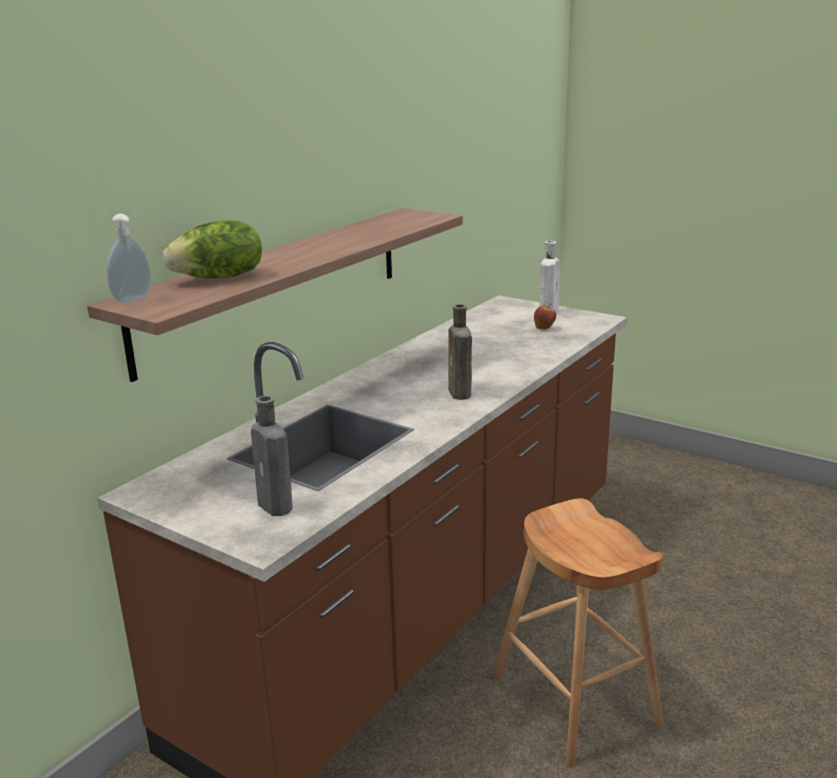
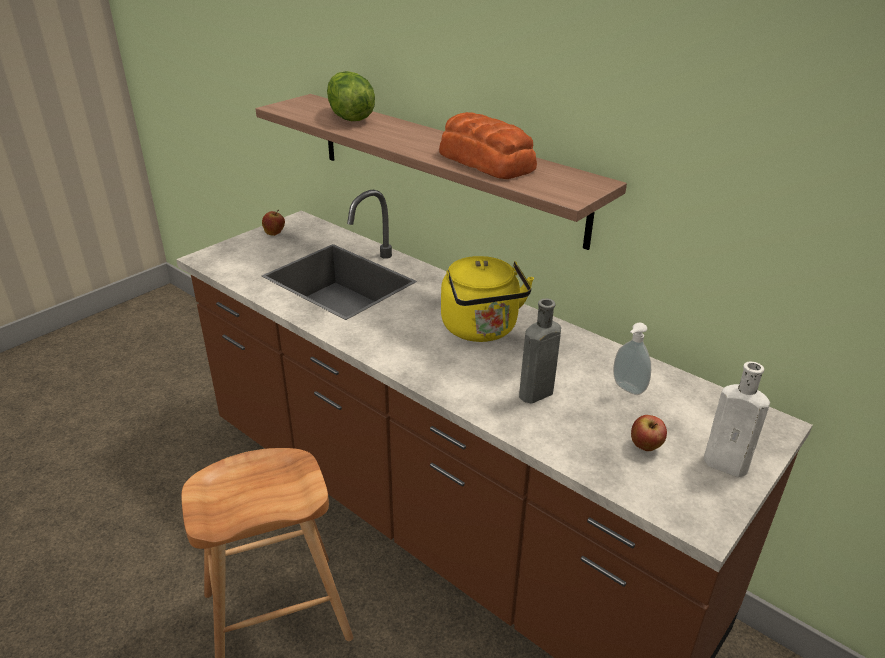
camera: 95 degrees right, 10 degrees up
soap dispenser [106,214,152,303] -> soap dispenser moved to [613,323,651,395]
grey bottle [251,396,293,516] -> grey bottle moved to [519,298,561,404]
brown bottle [448,304,472,400] -> none
none -> apple [262,210,285,236]
none -> bread [439,112,537,179]
none -> yellow kettle [441,256,534,342]

